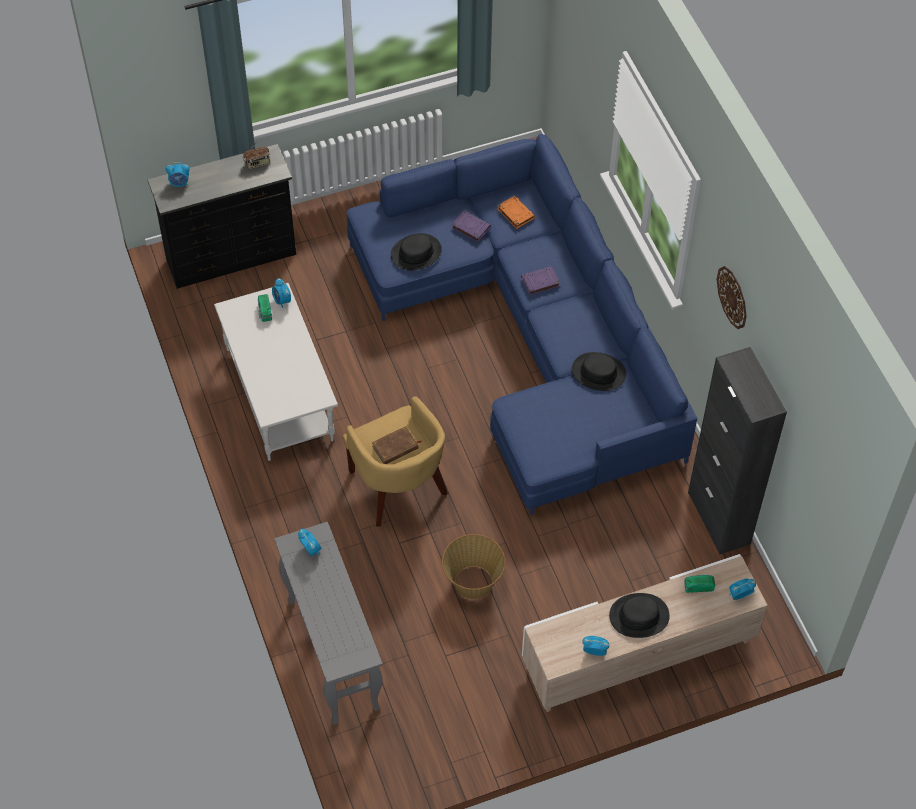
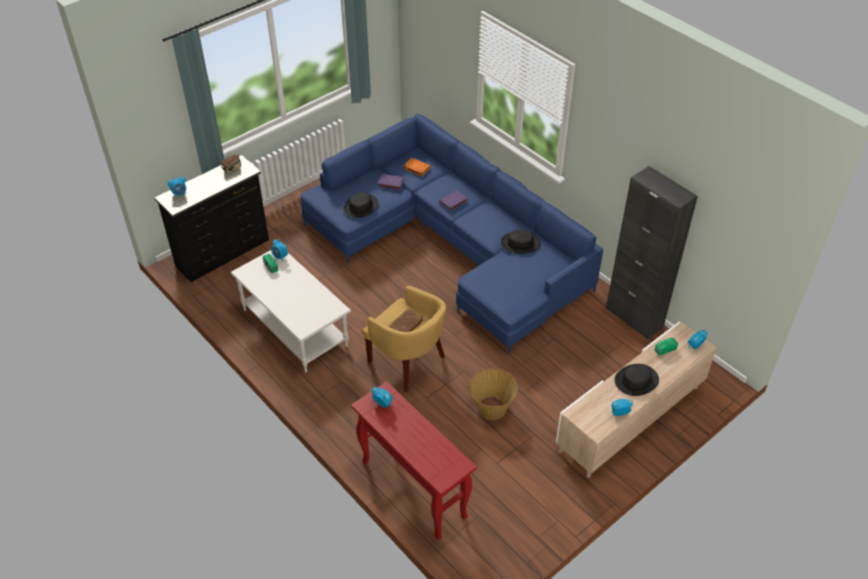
camera: 20 degrees left, 10 degrees down
grey console table [274,522,383,725] -> red console table [351,381,477,540]
wall clock [717,266,747,329] -> none

